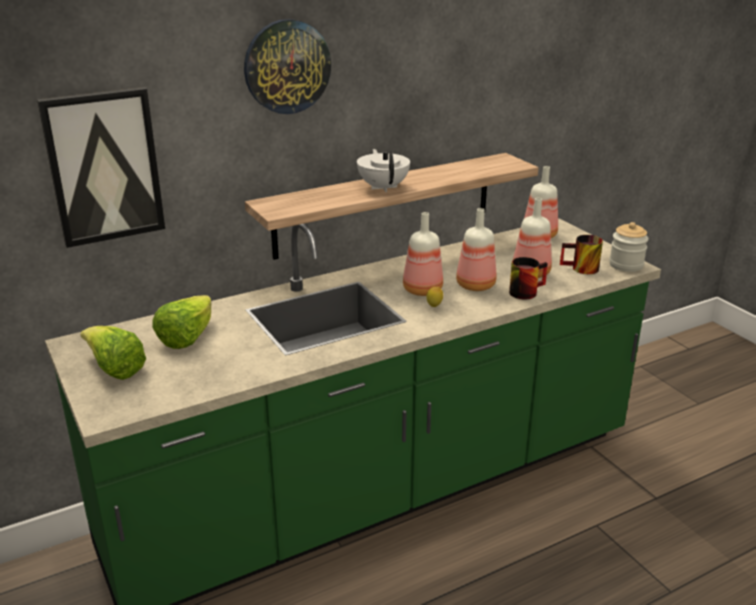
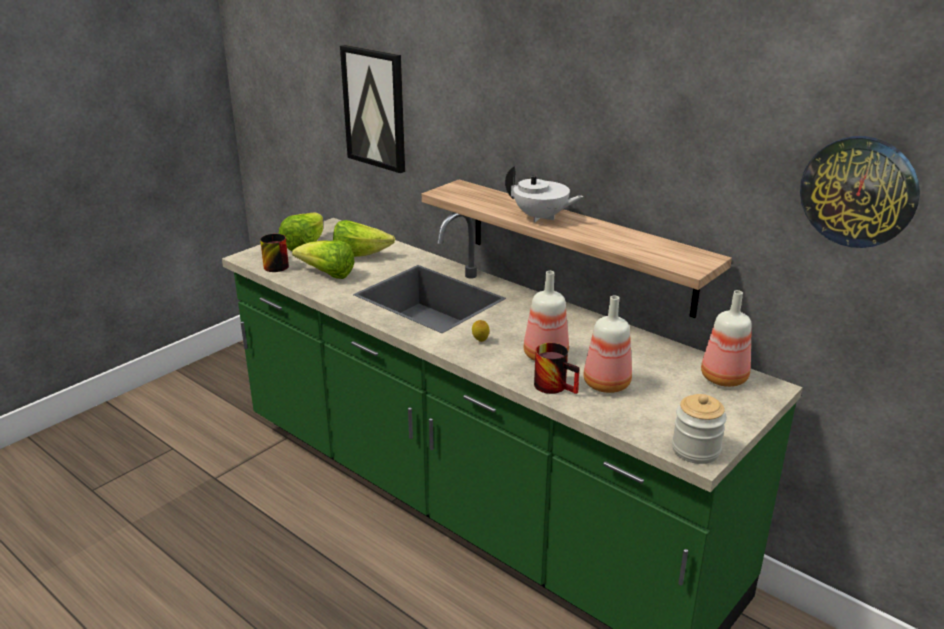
camera: 70 degrees right, 0 degrees up
wall clock [244,19,331,114] -> wall clock moved to [800,136,920,248]
white teapot [357,149,410,192] -> white teapot turned 60 degrees clockwise [505,166,584,223]
bottle [403,212,443,296] -> none
mug [560,235,603,274] -> mug moved to [260,234,289,272]
none -> lettuce [292,241,355,279]

